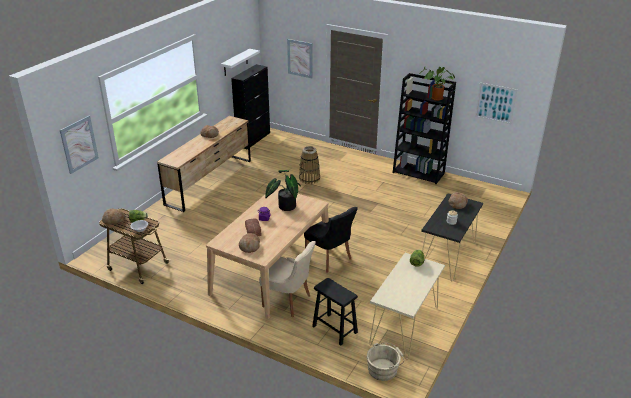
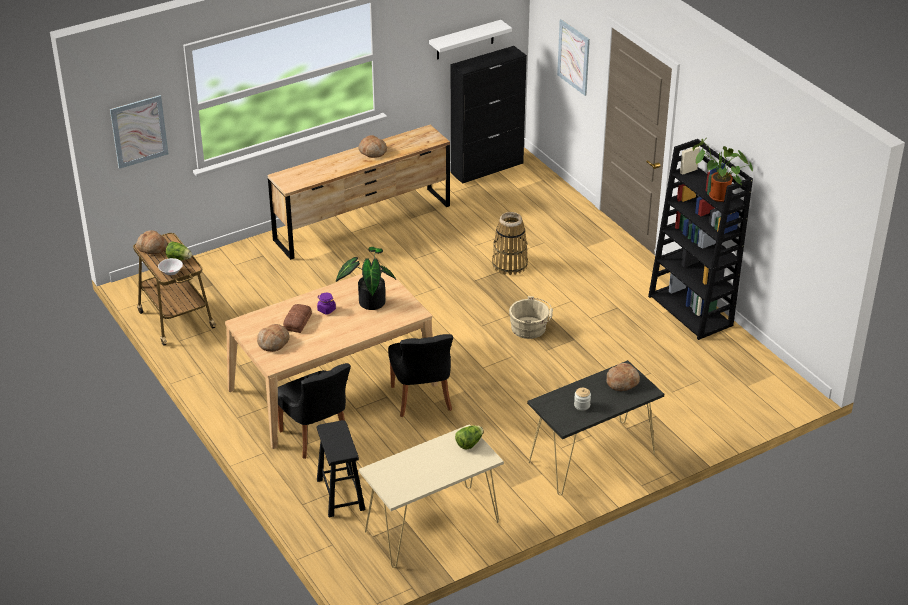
camera: 30 degrees right, 5 degrees up
beige chair [259,241,316,317] -> black chair [278,363,351,459]
beige bucket [367,343,404,381] -> beige bucket moved to [509,296,553,339]
picture [475,83,517,124] -> none

